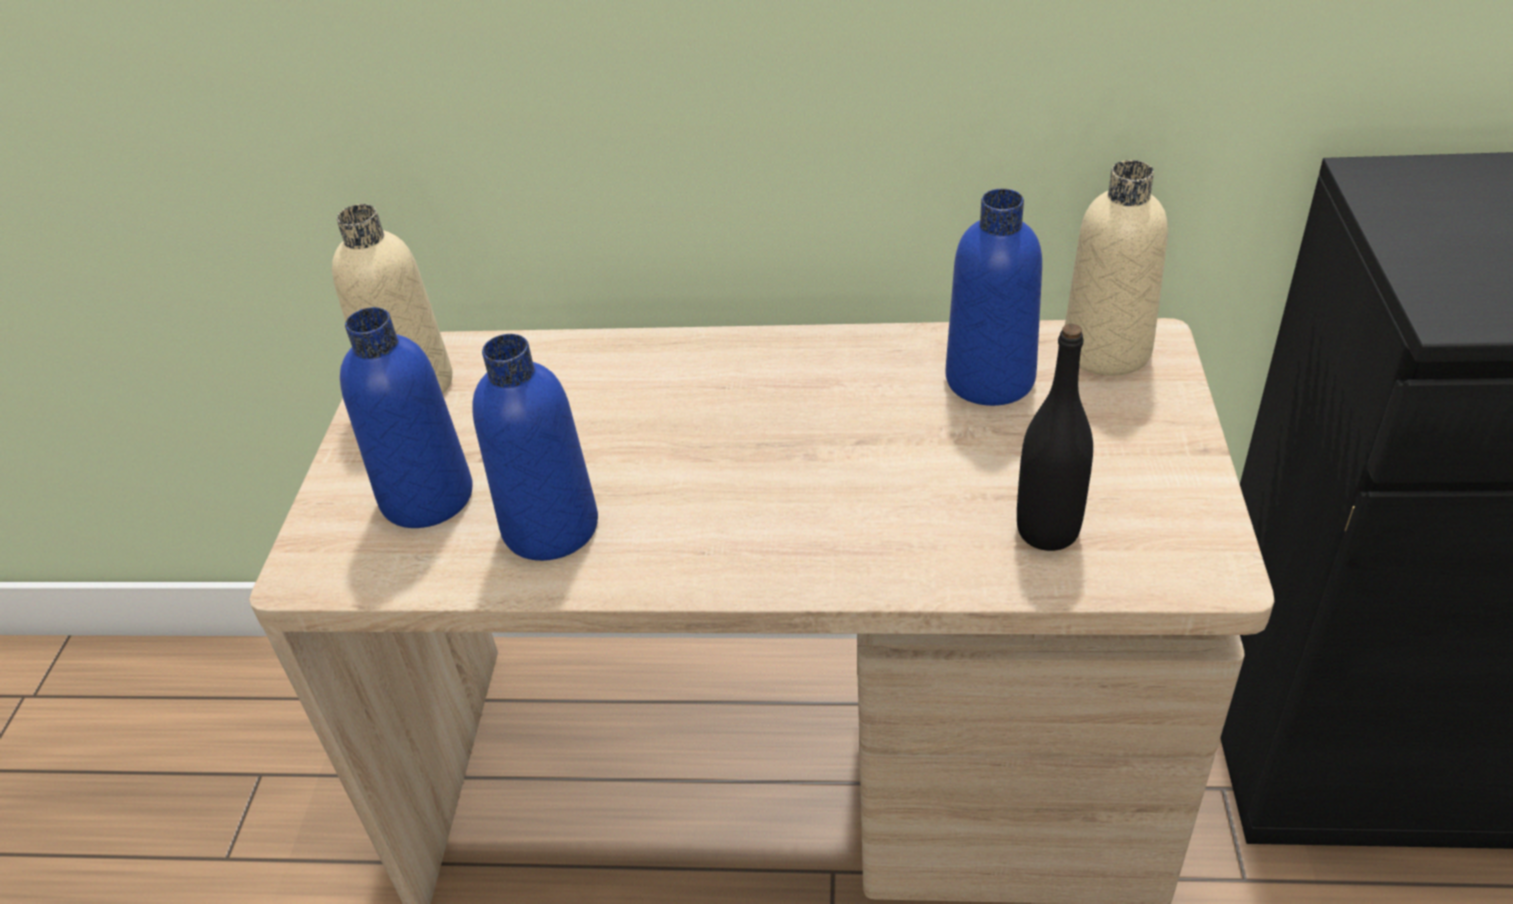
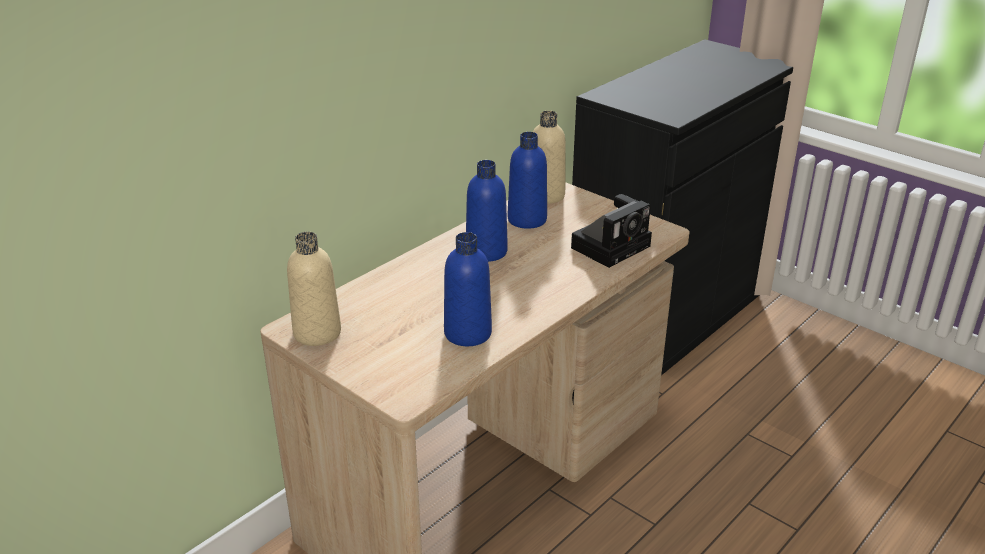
camera: 55 degrees left, 10 degrees down
blue bottle [340,307,473,528] -> blue bottle moved to [466,160,508,262]
black bottle [1017,324,1093,551] -> camera [571,194,652,268]

